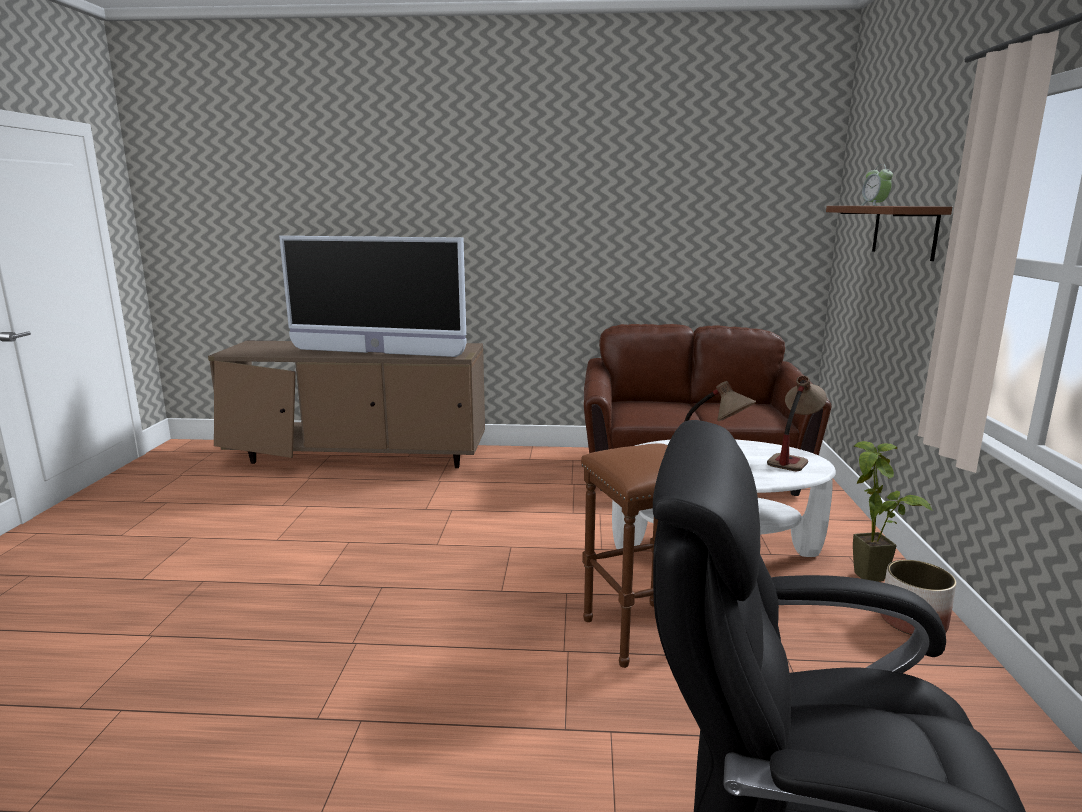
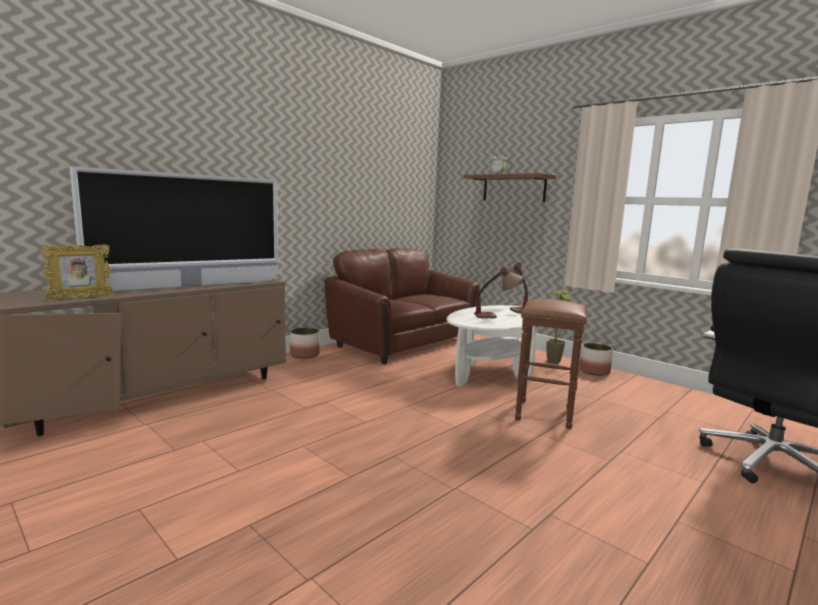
camera: 50 degrees left, 5 degrees down
none -> picture frame [40,244,113,300]
none -> planter [290,328,319,359]

